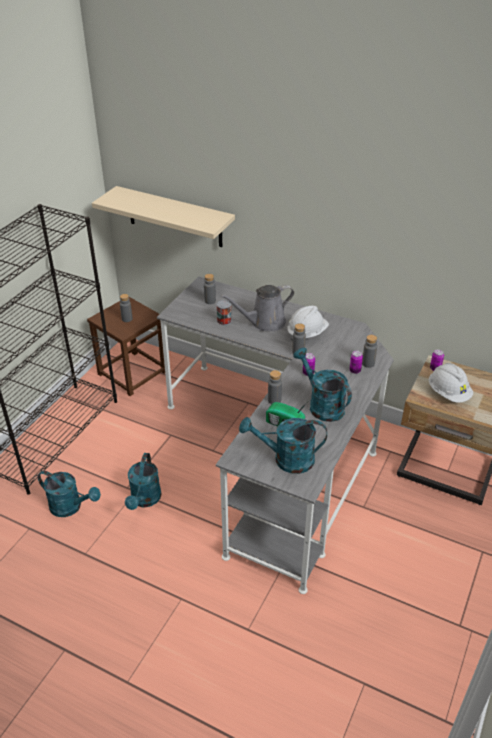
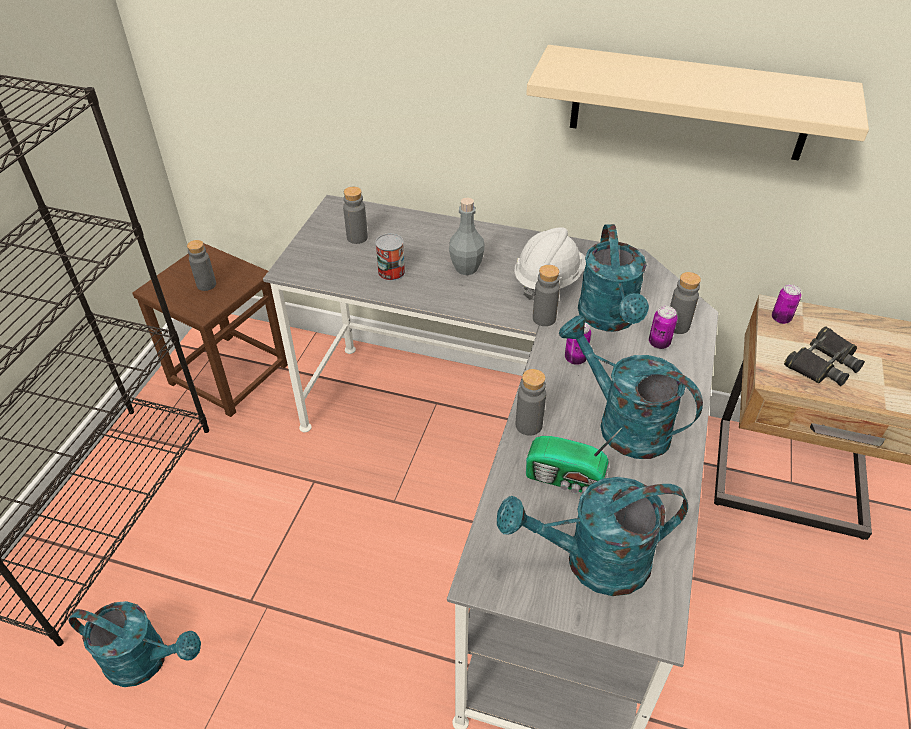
camera: 10 degrees left, 5 degrees up
beige shelf [92,186,235,247] -> beige shelf moved to [526,45,869,161]
turquoise watering can [125,453,162,510] -> turquoise watering can moved to [578,224,649,332]
grey watering can [221,285,294,331] -> grey bottle [449,197,484,275]
white hard hat [429,363,473,403] -> black binoculars [784,326,865,386]

